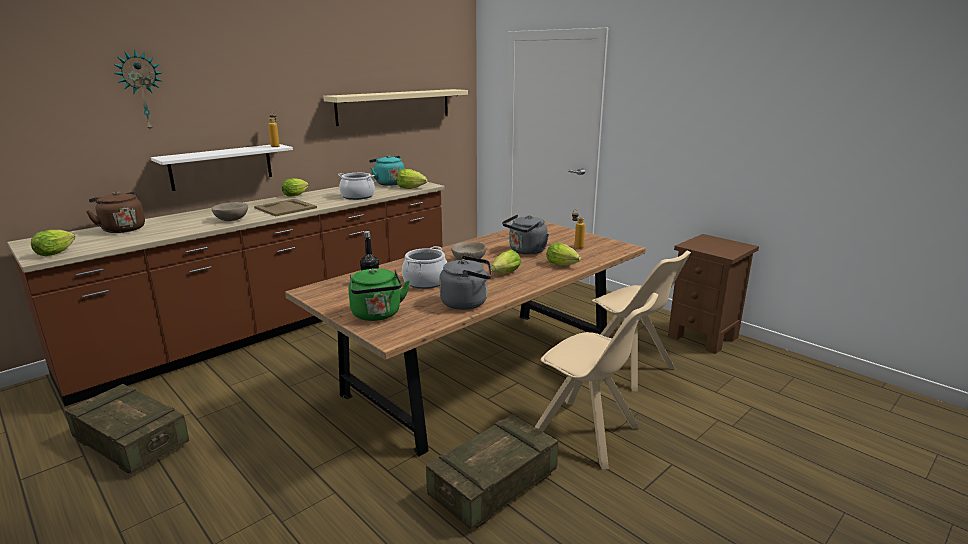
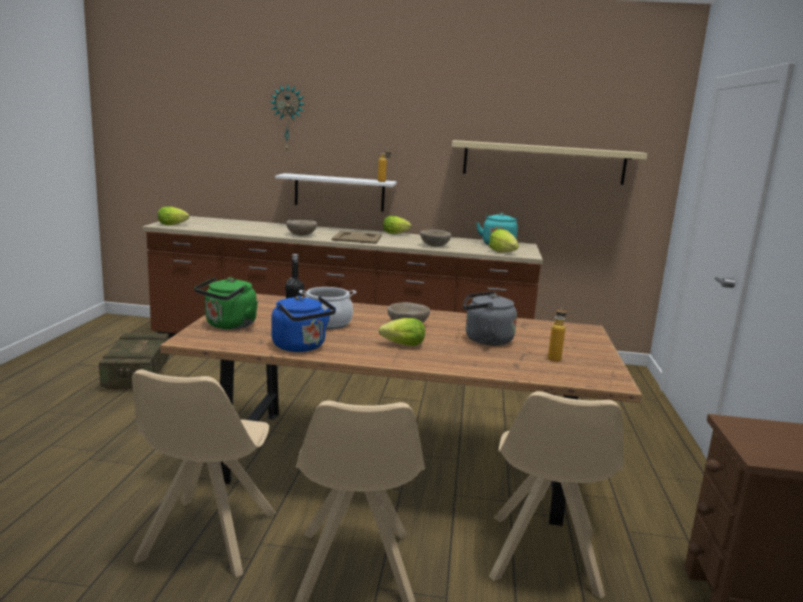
camera: 50 degrees right, 5 degrees down
brown kettle [86,191,145,233] -> none
cooking pot [338,173,375,200] -> beige bowl [420,229,451,247]
crate [426,415,558,530] -> beige chair [132,369,276,578]
grey kettle [439,256,492,310] -> blue kettle [271,296,336,352]
lettuce [546,243,581,266] -> none

